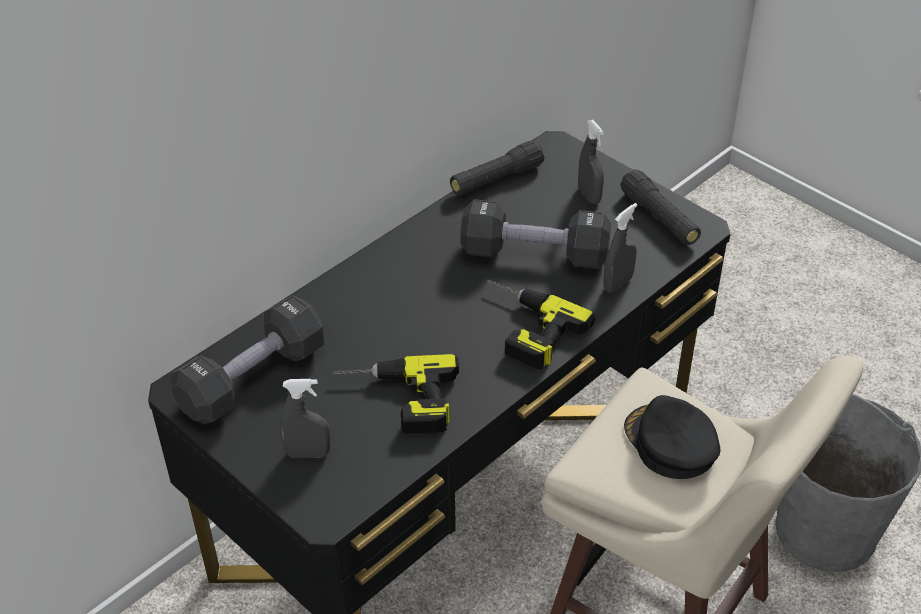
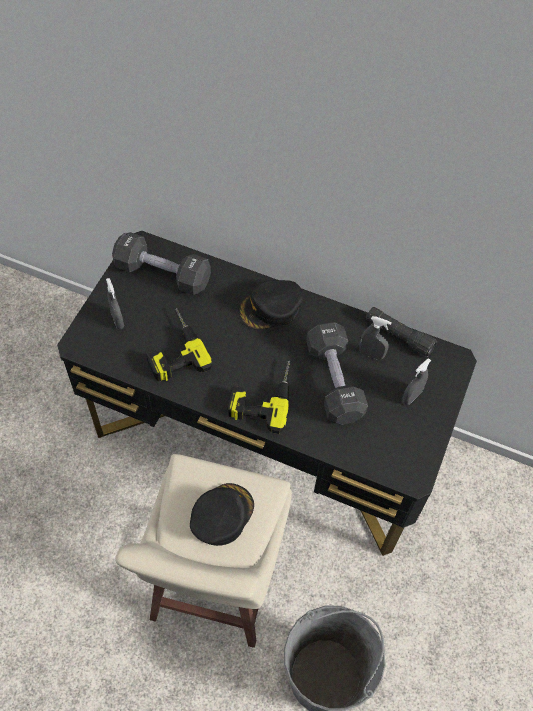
camera: 65 degrees right, 15 degrees up
grey spray bottle [603,203,638,293] -> grey spray bottle moved to [359,316,392,360]
black flashlight [620,169,701,245] -> none
none -> black cap [238,280,304,330]

